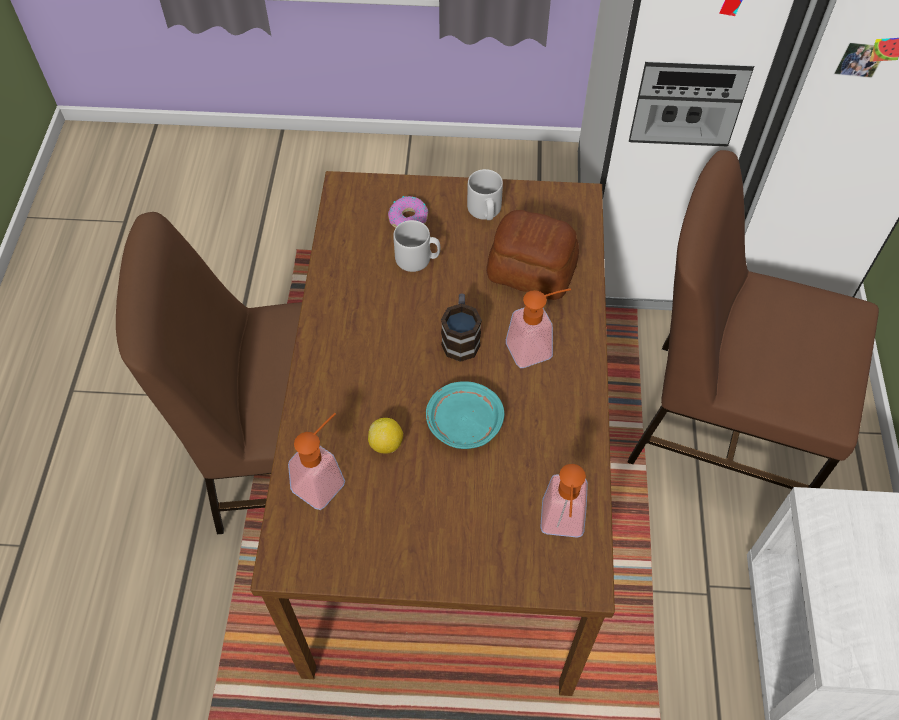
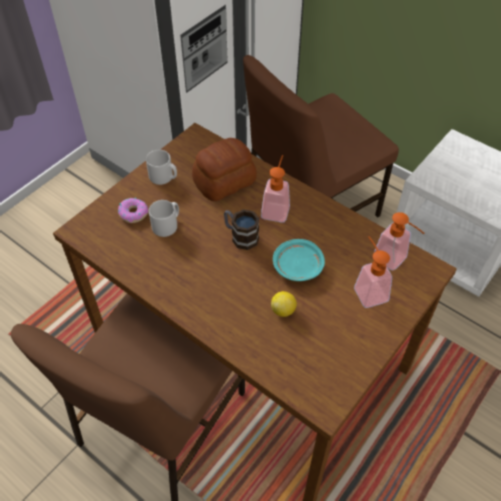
camera: 55 degrees left, 5 degrees down
soap dispenser [288,413,345,510] -> soap dispenser moved to [354,236,392,308]

